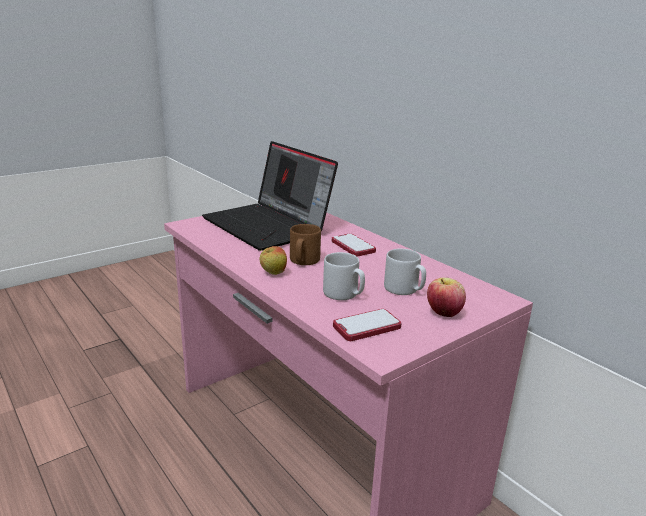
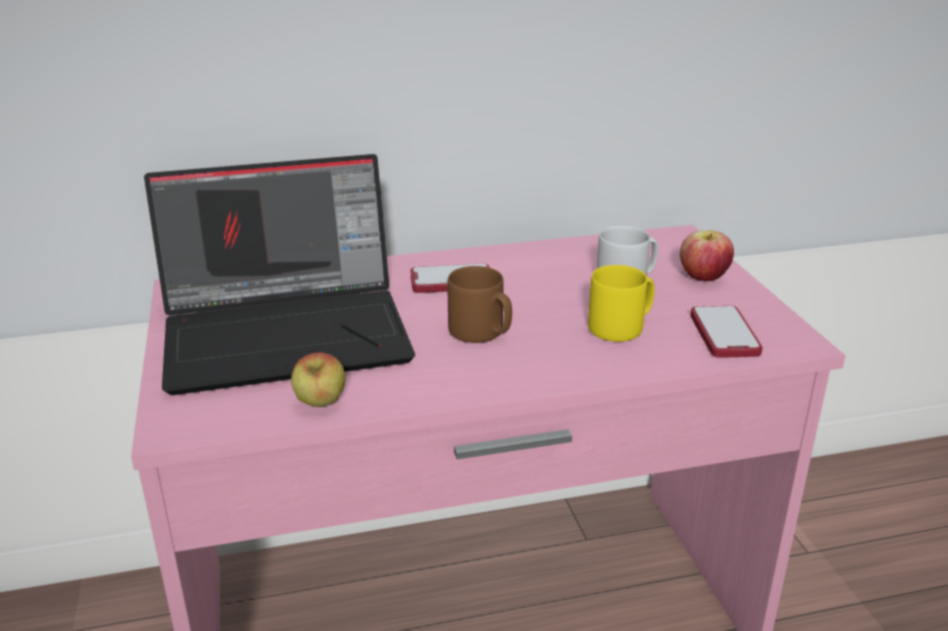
camera: 65 degrees left, 5 degrees up
apple [260,246,287,275] -> apple moved to [291,352,346,407]
grey mug [323,252,365,300] -> yellow mug [588,265,655,342]

